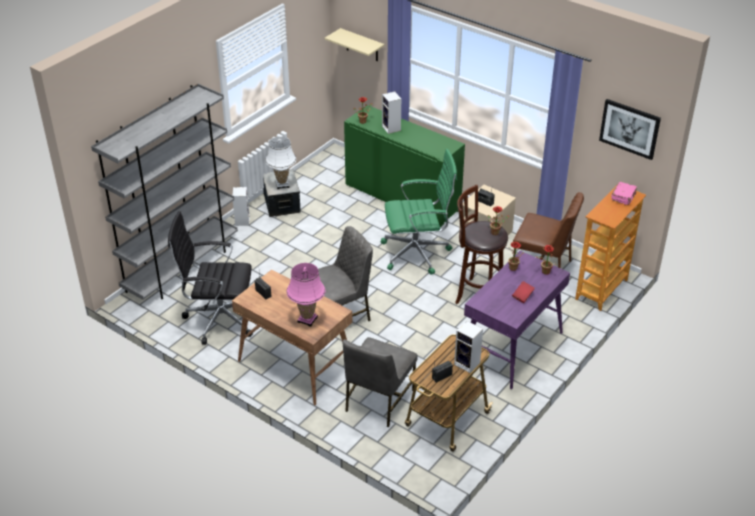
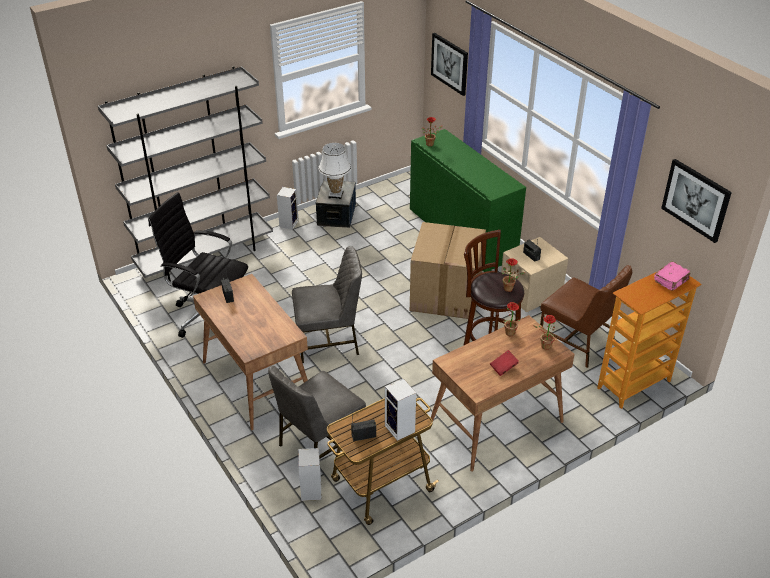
camera: 20 degrees right, 0 degrees up
pink table lamp [286,263,326,327] -> none
beige shelf [325,28,384,61] -> picture [431,33,468,96]
green office chair [381,149,457,275] -> cardboard box [410,222,486,319]
speaker [382,91,401,134] -> speaker moved to [298,448,321,501]
purple desk [464,251,570,389] -> brown desk [431,315,575,472]

